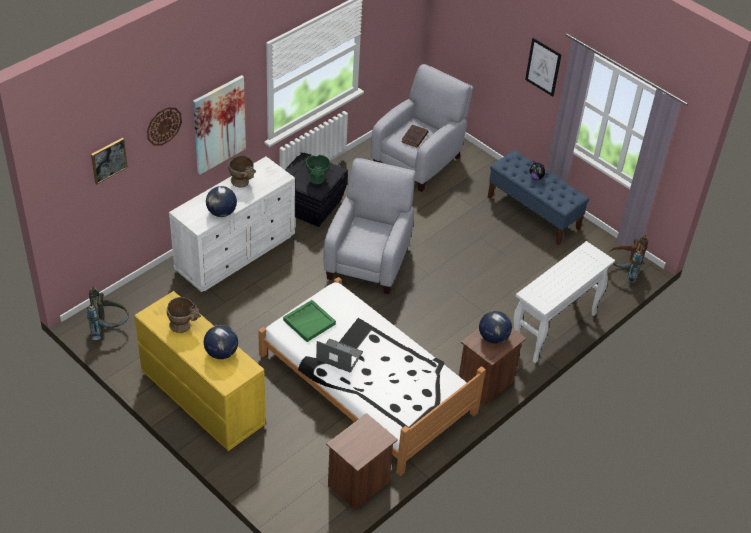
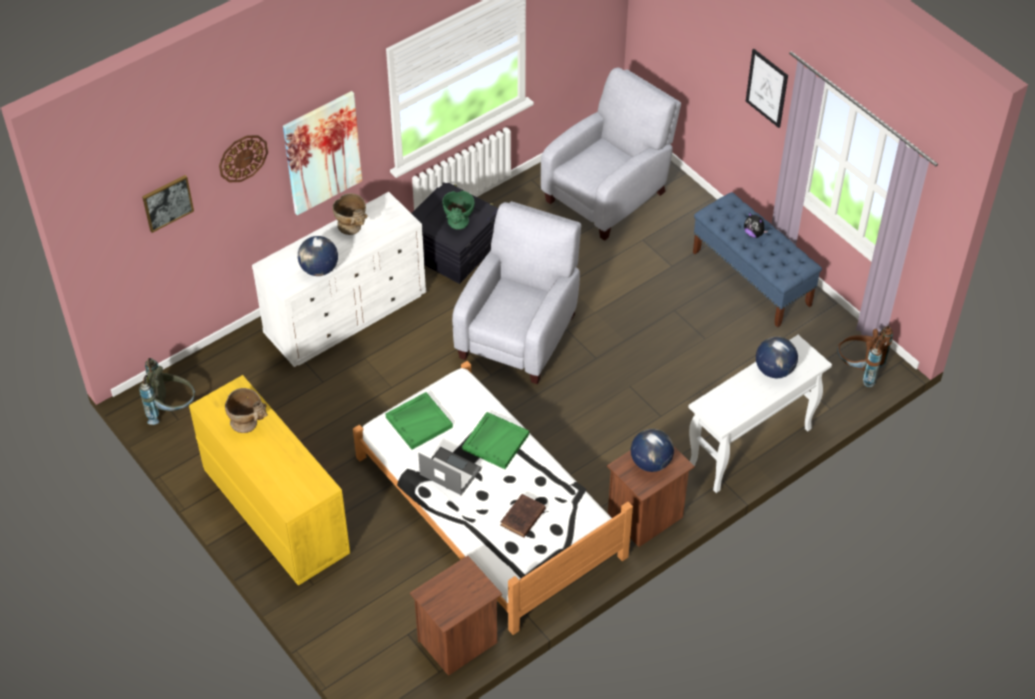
camera: 10 degrees right, 5 degrees up
globe [204,325,238,359] -> globe moved to [756,337,798,378]
brown book [402,125,428,148] -> brown book moved to [501,494,546,538]
none -> green tray [462,412,529,469]

